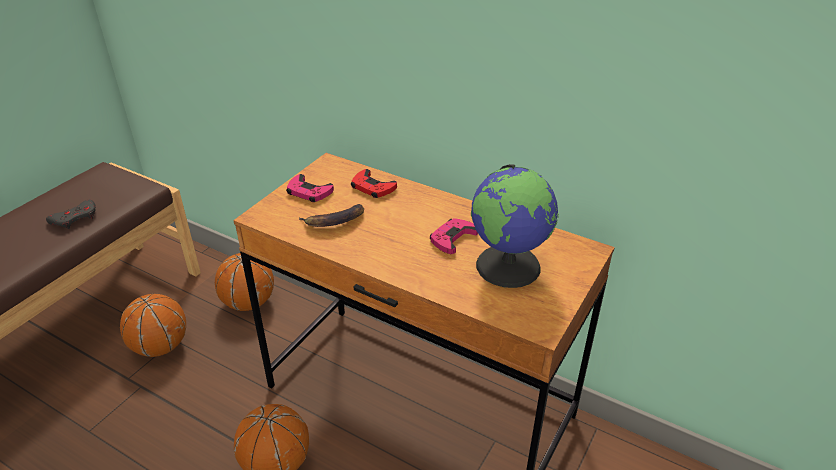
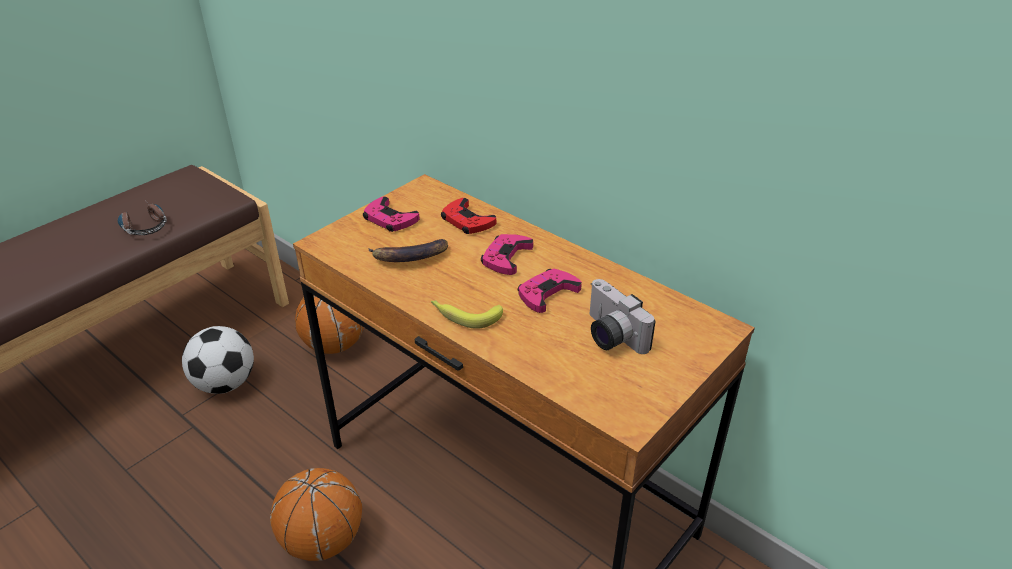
camera: 10 degrees right, 0 degrees up
grey game controller [46,200,96,229] -> headphones [118,204,167,235]
basketball [120,294,186,357] -> football [182,326,254,394]
globe [471,164,559,288] -> camera [590,279,656,354]
none -> banana [430,300,503,329]
none -> pink game controller [481,234,533,275]

